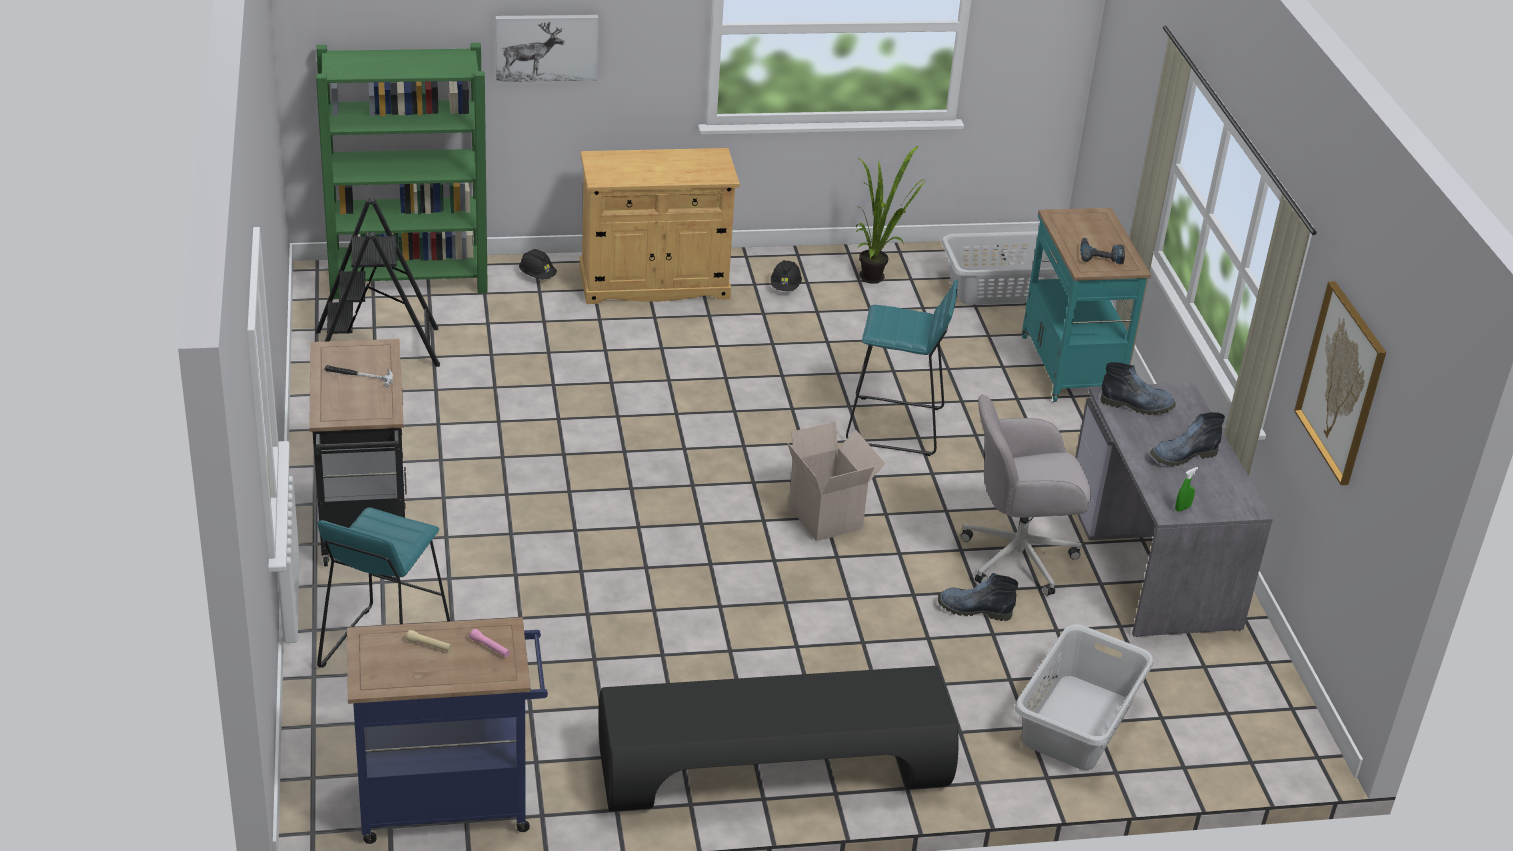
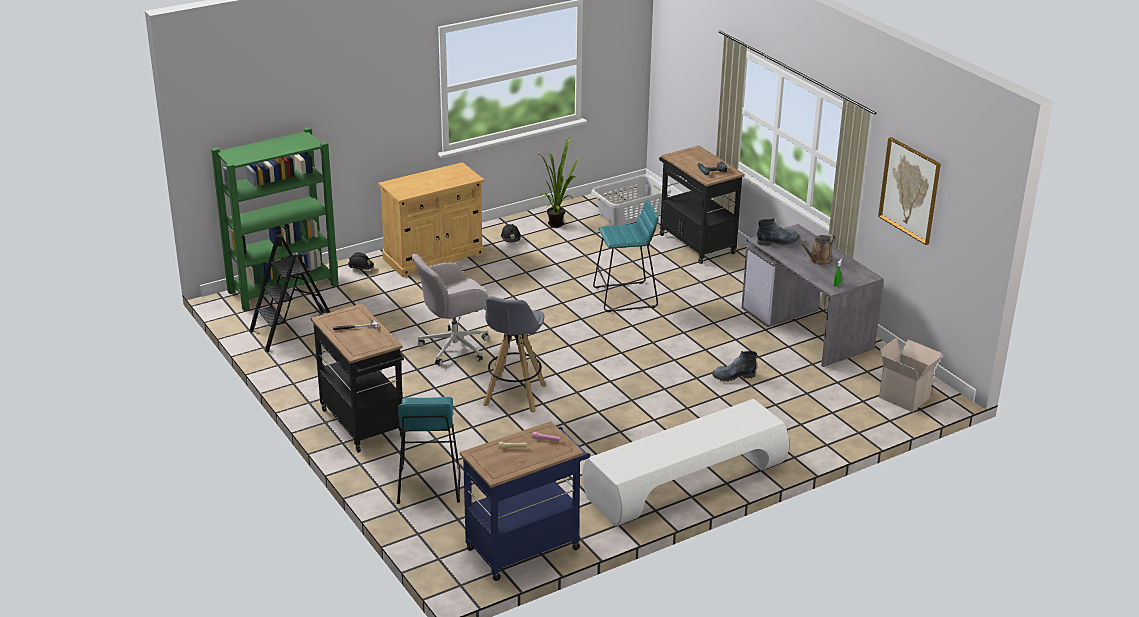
camera: 20 degrees left, 5 degrees down
picture [496,15,598,82] -> none
black bench [599,666,958,812] -> white bench [582,399,789,526]
cardboard box [787,421,885,541] -> cardboard box moved to [879,337,942,412]
grey office chair [961,394,1091,596] -> grey office chair moved to [412,254,489,365]
grey laundry basket [1014,624,1154,770] -> none
turquoise cart [1022,208,1151,402] -> black cart [659,146,745,264]
boot [1150,412,1225,466] -> brown watering can [800,234,836,265]
none -> grey stool [483,296,546,413]

